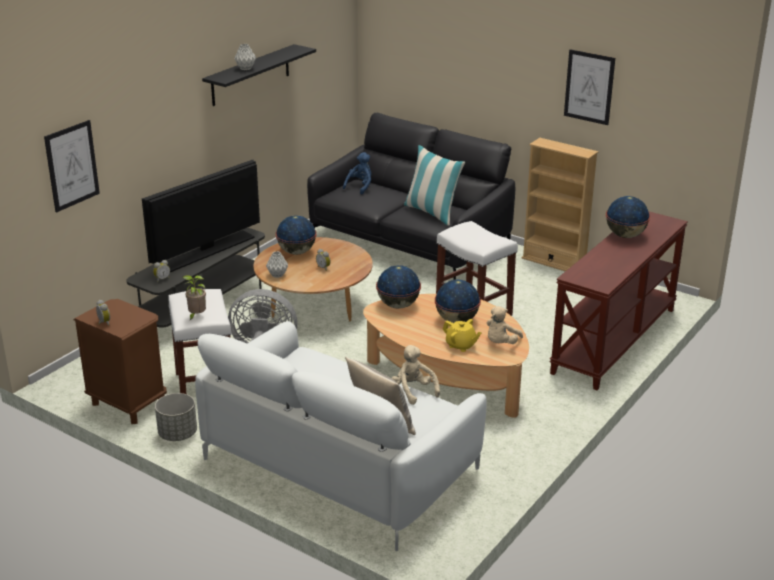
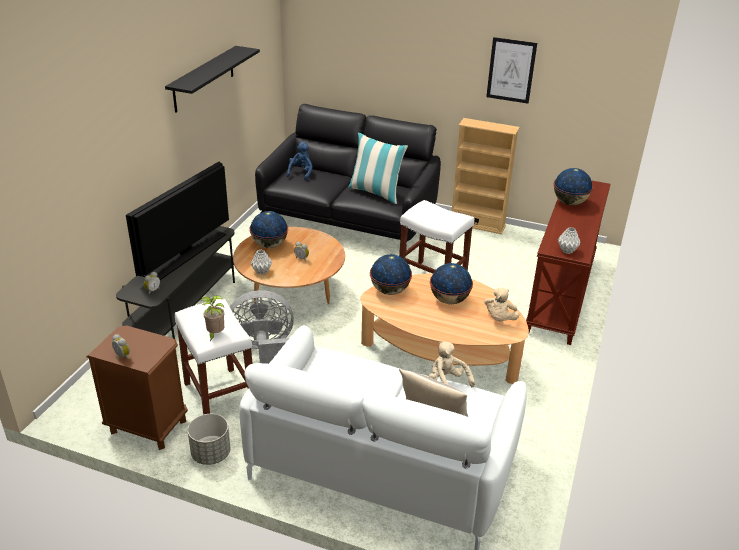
camera: 15 degrees left, 5 degrees up
picture [44,120,100,212] -> none
grey vase [234,44,256,70] -> grey vase moved to [558,227,581,254]
yellow teapot [443,319,481,352] -> none

